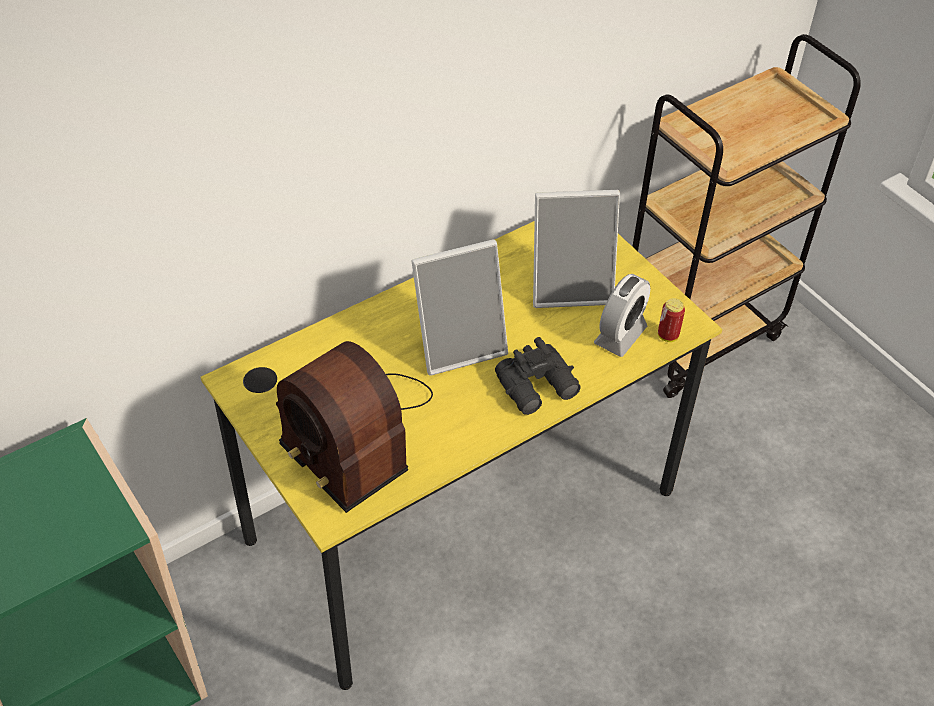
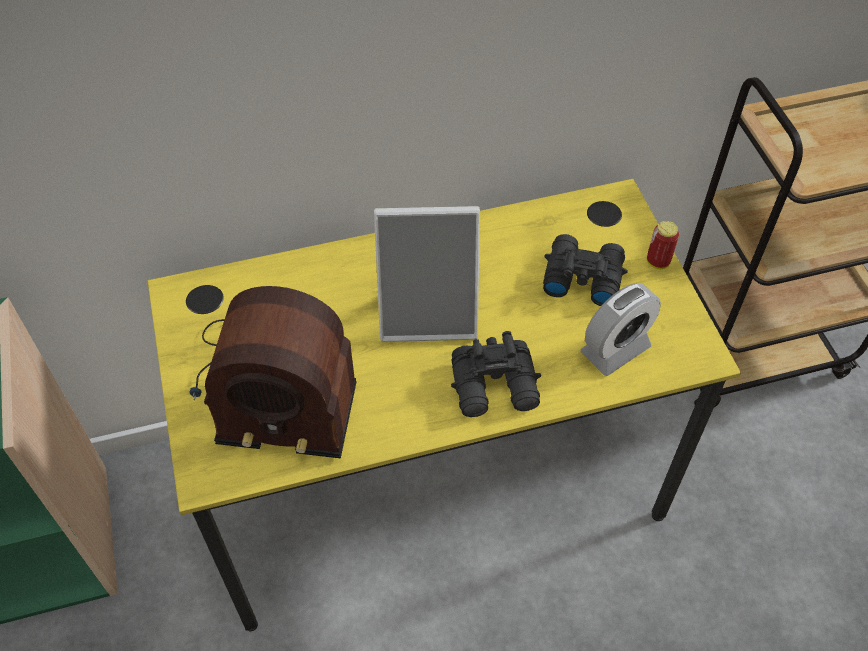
camera: 20 degrees right, 5 degrees up
radio [276,341,433,513] -> radio turned 60 degrees counterclockwise [189,286,356,458]
picture frame [533,190,620,308] -> black binoculars [543,234,628,306]
can [658,298,685,342] -> can moved to [647,221,679,269]

